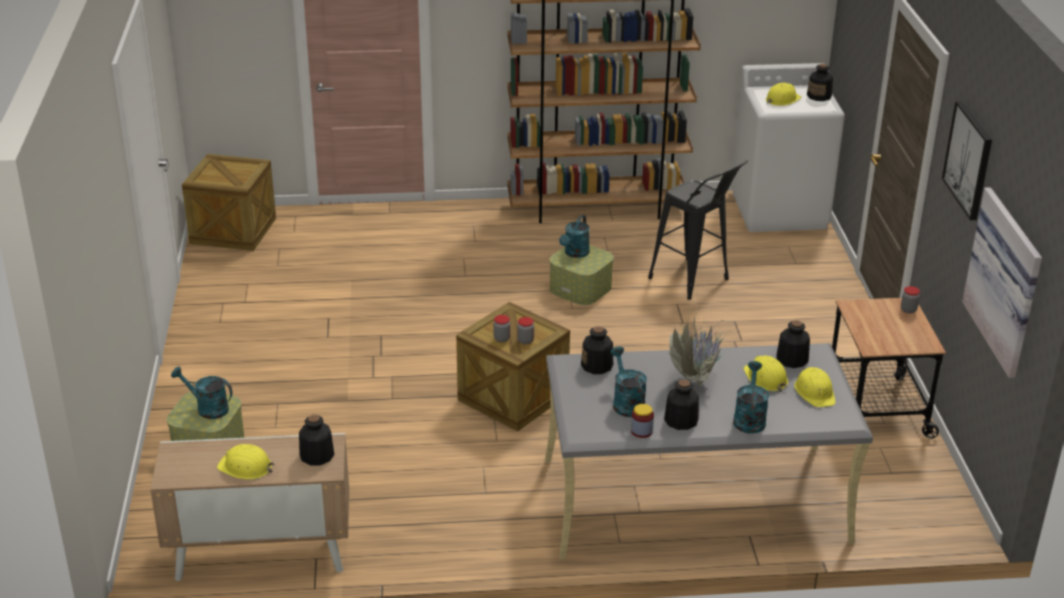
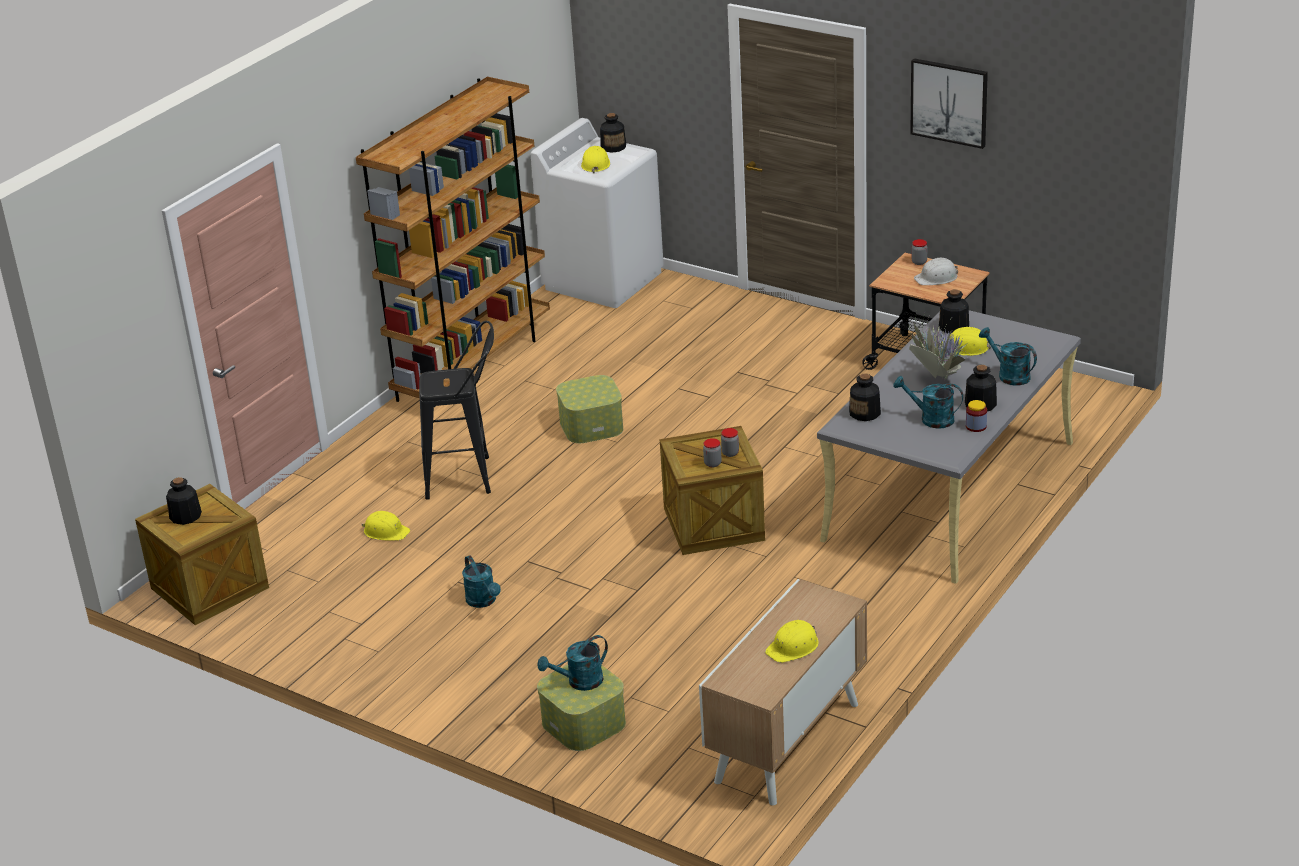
camera: 50 degrees left, 0 degrees up
bottle [299,415,334,465] -> bottle moved to [166,477,202,525]
turquoise watering can [559,215,590,258] -> turquoise watering can moved to [462,555,501,608]
black stool [648,160,748,300] -> black stool moved to [419,321,494,500]
yellow hard hat [794,367,836,407] -> yellow hard hat moved to [362,511,410,541]
picture [962,187,1042,378] -> none
none -> white hard hat [914,258,958,285]

